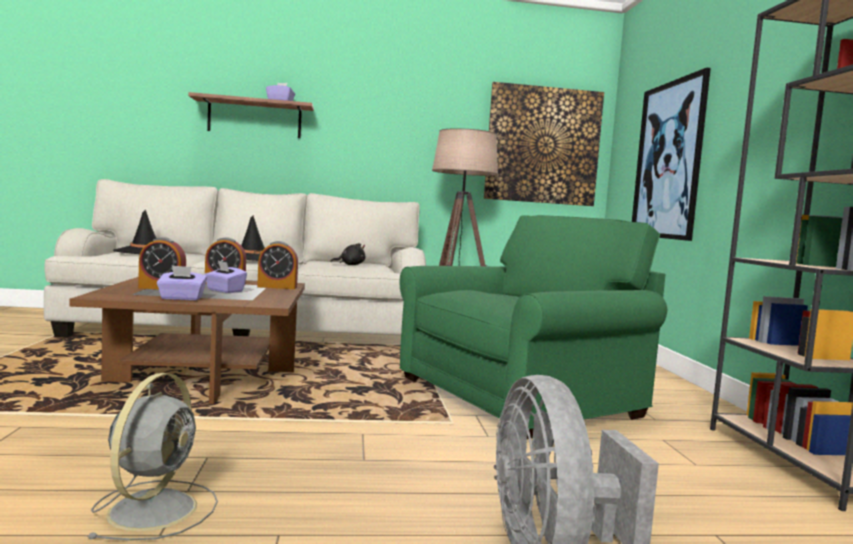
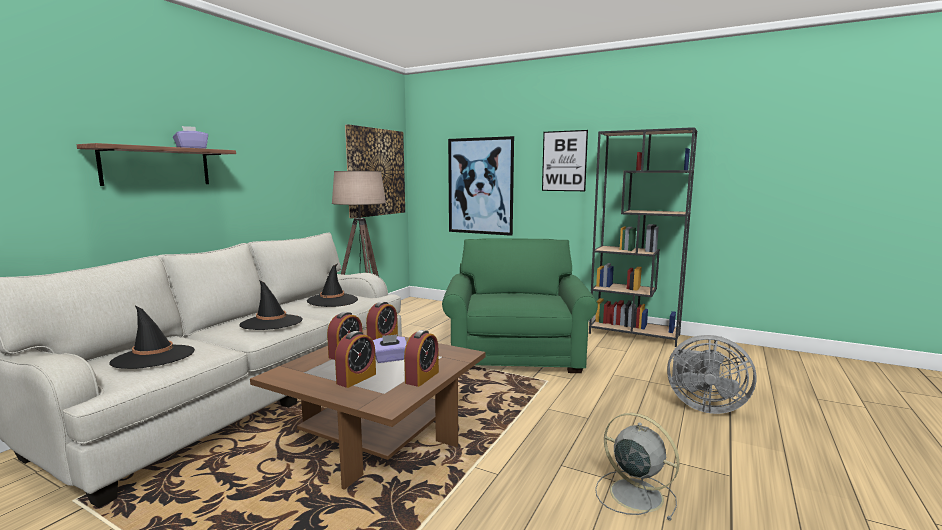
camera: 55 degrees left, 5 degrees up
purple tissue box [157,265,207,300] -> alarm clock [404,330,439,387]
black plush toy [330,243,365,265] -> black hat [307,264,358,307]
none -> picture [542,130,588,191]

